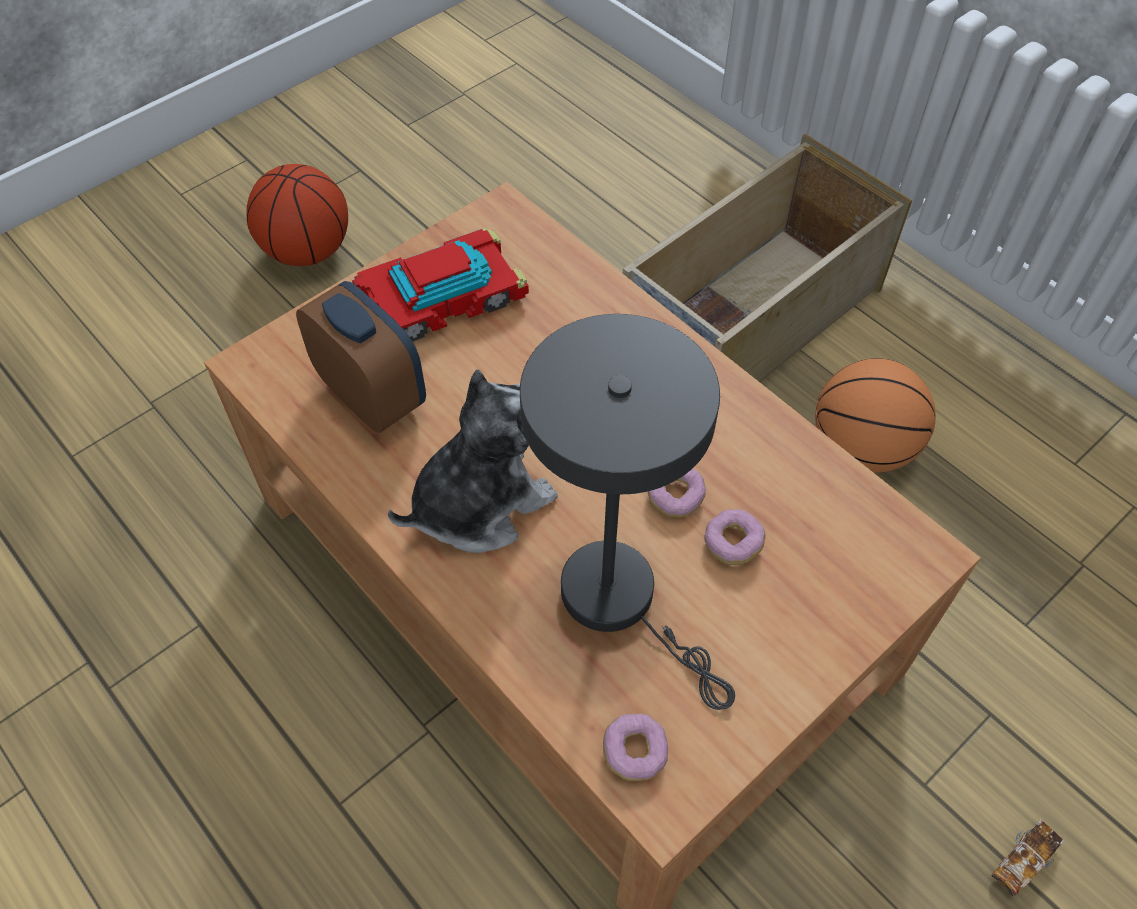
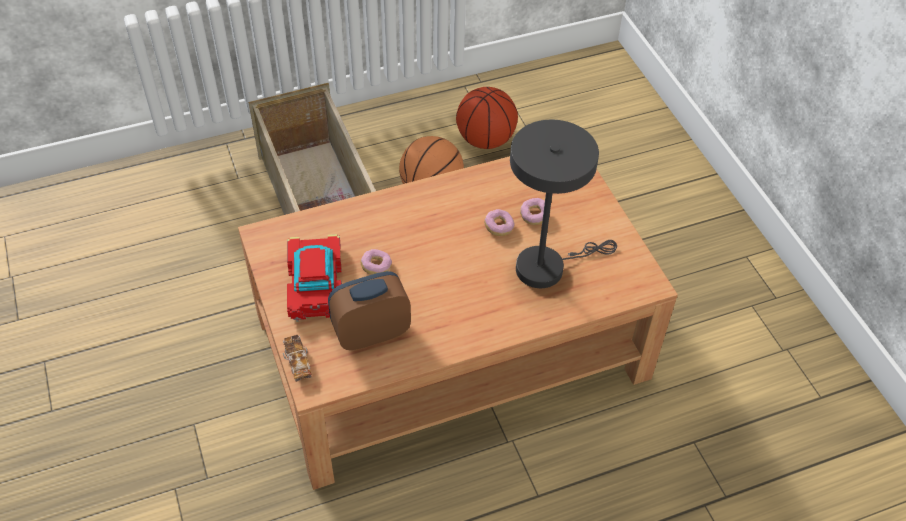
camera: 70 degrees left, 5 degrees down
basketball [246,164,348,266] -> basketball moved to [456,87,518,149]
plush toy [388,369,558,553] -> none
donut [603,713,668,781] -> donut moved to [360,249,392,275]
toy car [991,818,1065,896] -> toy car moved to [282,335,312,382]

